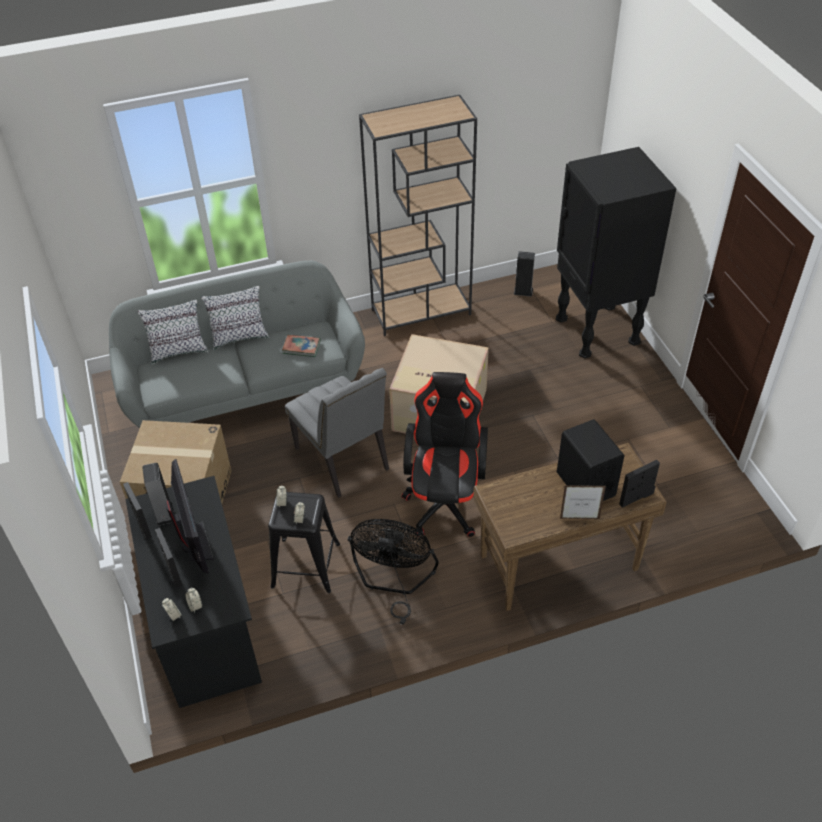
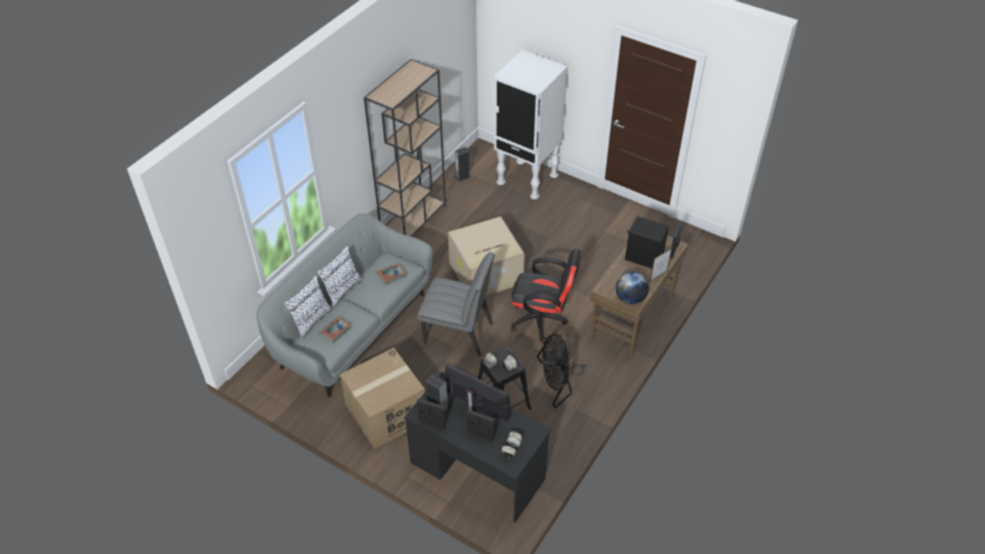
camera: 40 degrees left, 0 degrees up
black fan [348,519,439,625] -> black fan turned 75 degrees counterclockwise [537,333,586,409]
black office chair [402,372,488,537] -> black office chair turned 135 degrees clockwise [511,249,581,344]
black cabinet [556,147,677,359] -> white cabinet [494,50,568,199]
none -> book [319,316,352,343]
none -> globe [616,272,649,304]

